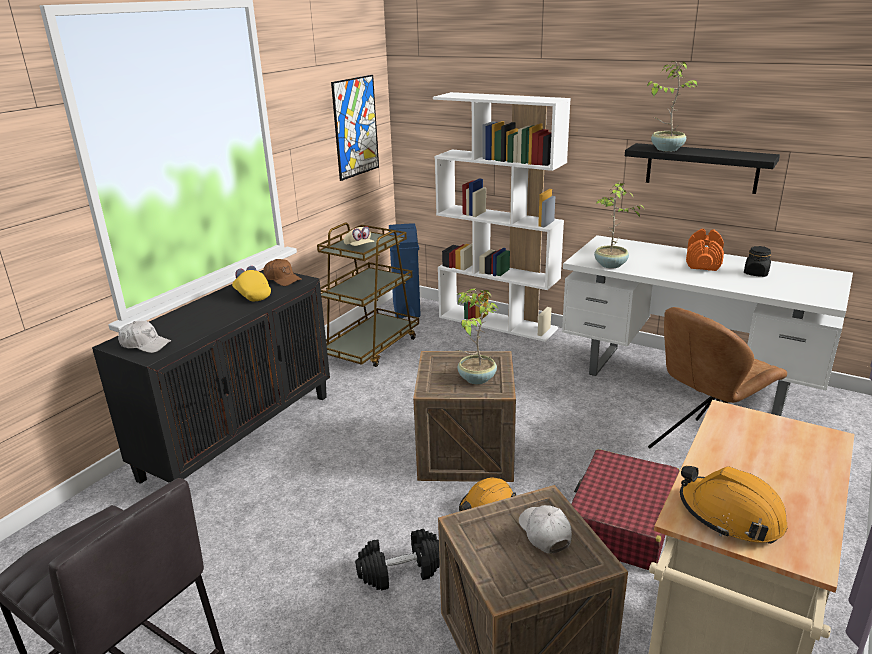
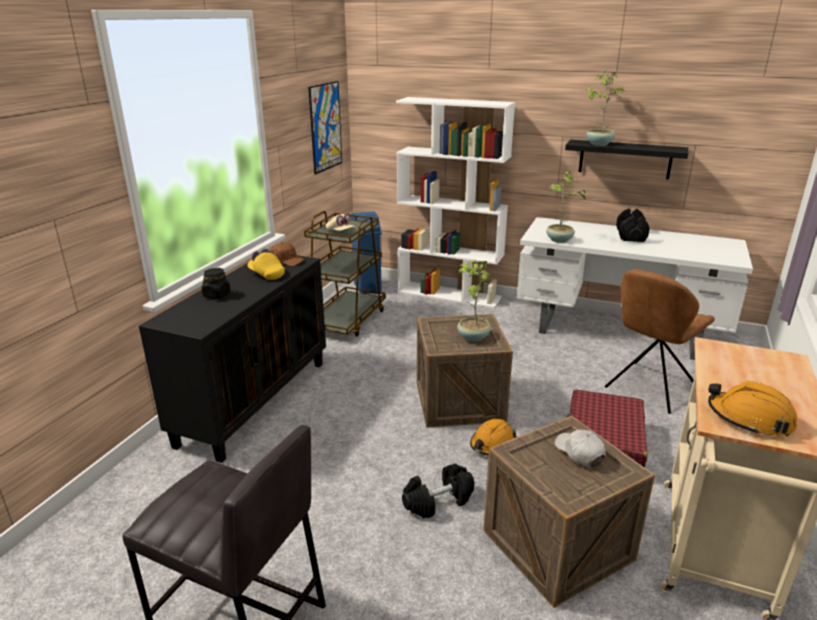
camera: 10 degrees left, 0 degrees up
white cap [118,321,171,353] -> none
orange dumbbell [686,229,724,271] -> black dumbbell [616,208,650,242]
black jar [744,246,771,277] -> black jar moved to [202,268,231,299]

